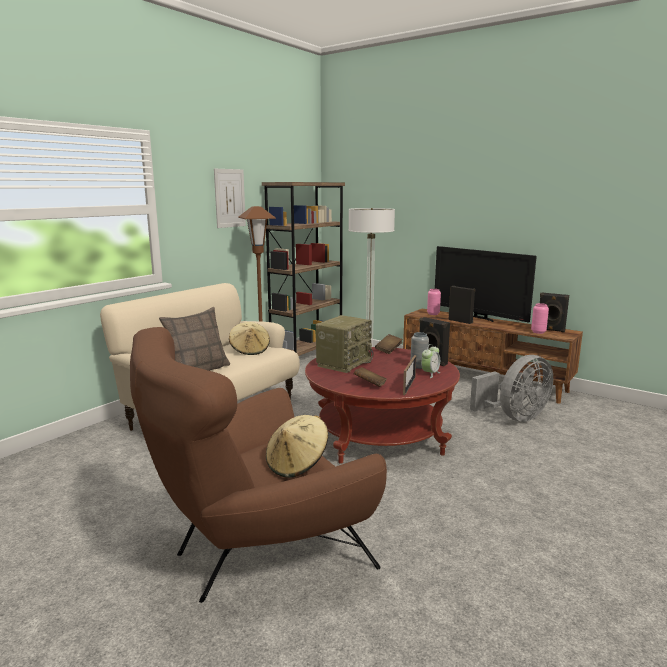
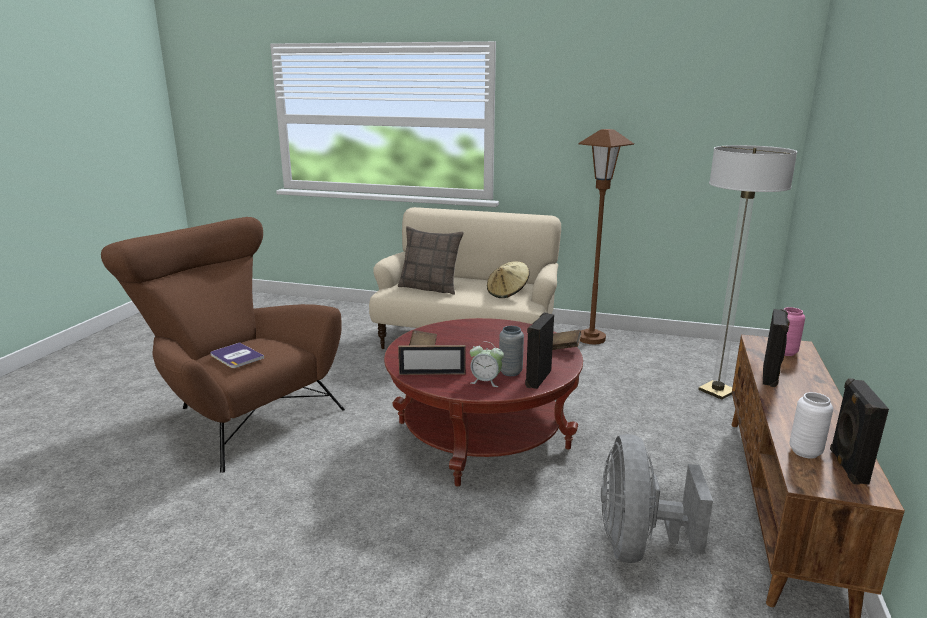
camera: 70 degrees right, 5 degrees up
picture [214,169,246,228] -> none
brown bookcase [262,182,345,356] -> none
beige hat [266,415,328,478] -> book [210,342,264,368]
radio [316,315,374,373] -> none
television [435,246,537,323] -> none
grey fan [470,355,553,422] -> grey fan turned 60 degrees clockwise [601,434,713,563]
pink vase [531,303,549,334] -> white vase [789,392,833,459]

